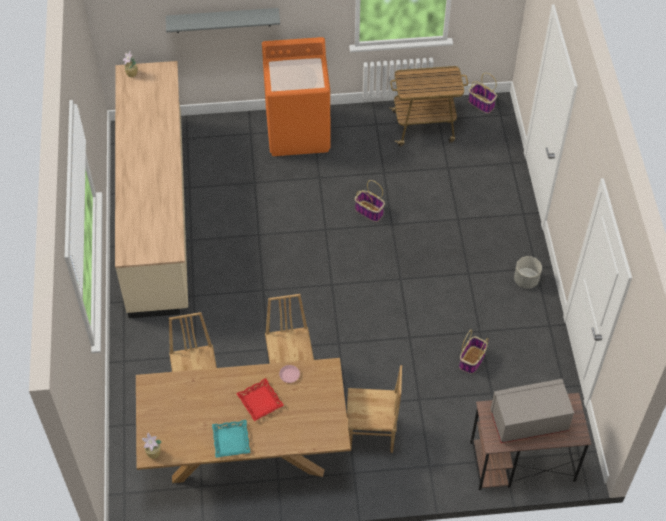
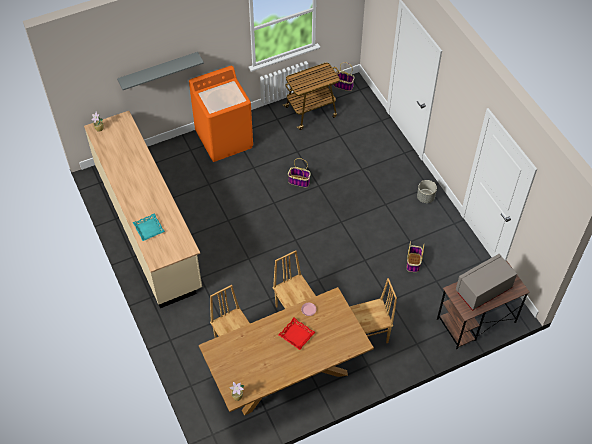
camera: 20 degrees left, 0 degrees up
turquoise tray [212,420,251,458] -> turquoise tray moved to [133,213,165,241]

